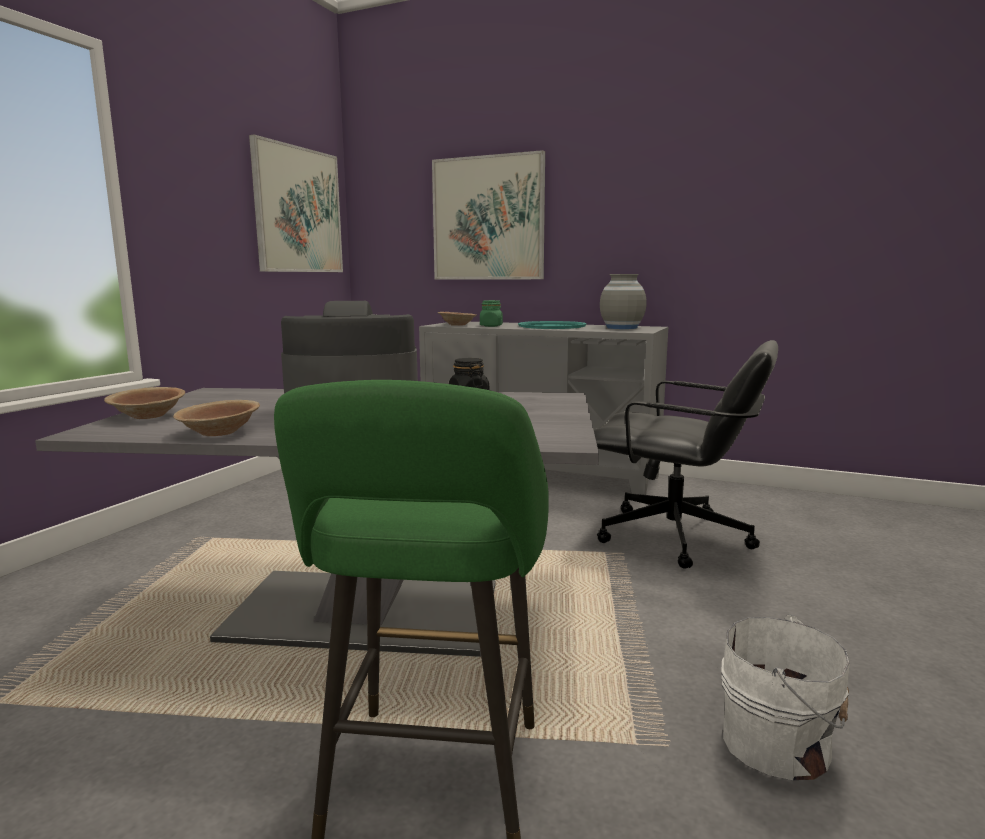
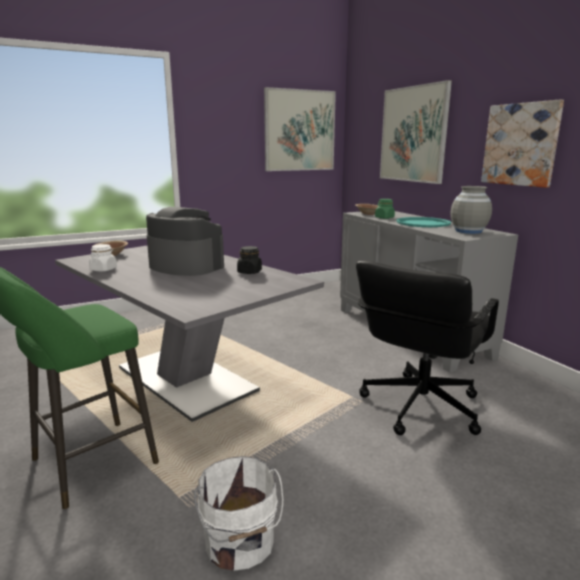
camera: 40 degrees right, 5 degrees up
brown bowl [173,400,260,436] -> white jar [89,244,117,272]
black office chair [594,340,778,569] -> black office chair turned 60 degrees clockwise [356,261,499,435]
none -> picture [481,100,564,188]

